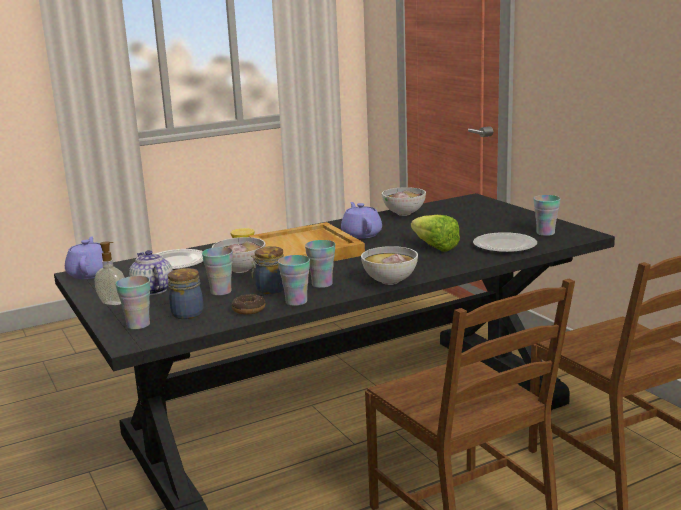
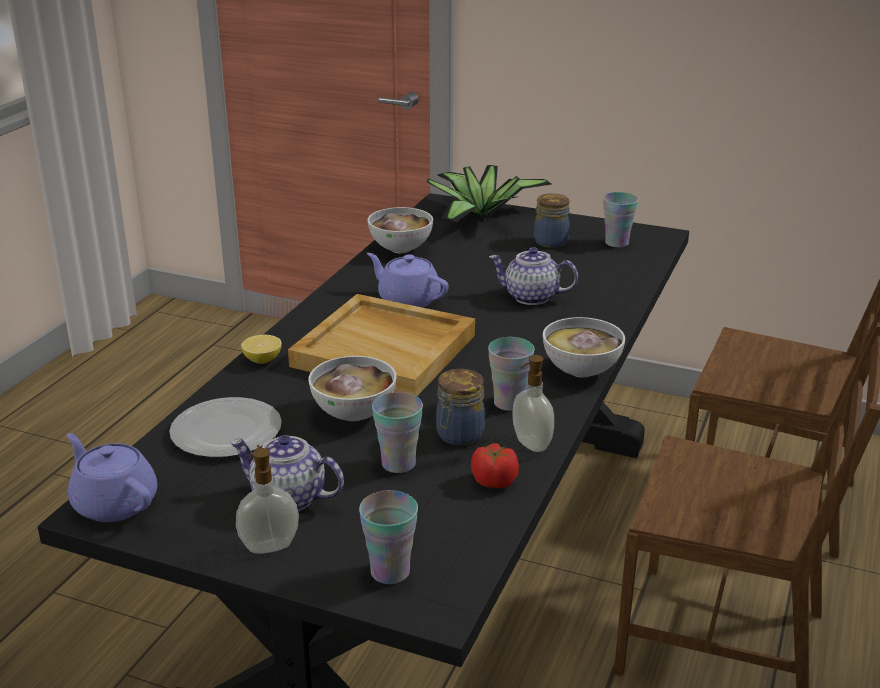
camera: 40 degrees left, 10 degrees up
jar [168,268,204,319] -> jar moved to [534,193,570,248]
donut [232,294,266,315] -> tomato [471,443,519,488]
cup [278,255,310,306] -> soap dispenser [512,355,554,452]
lettuce [411,215,460,252] -> teapot [489,247,578,305]
plate [473,232,537,253] -> none
none -> potted plant [426,165,552,223]

